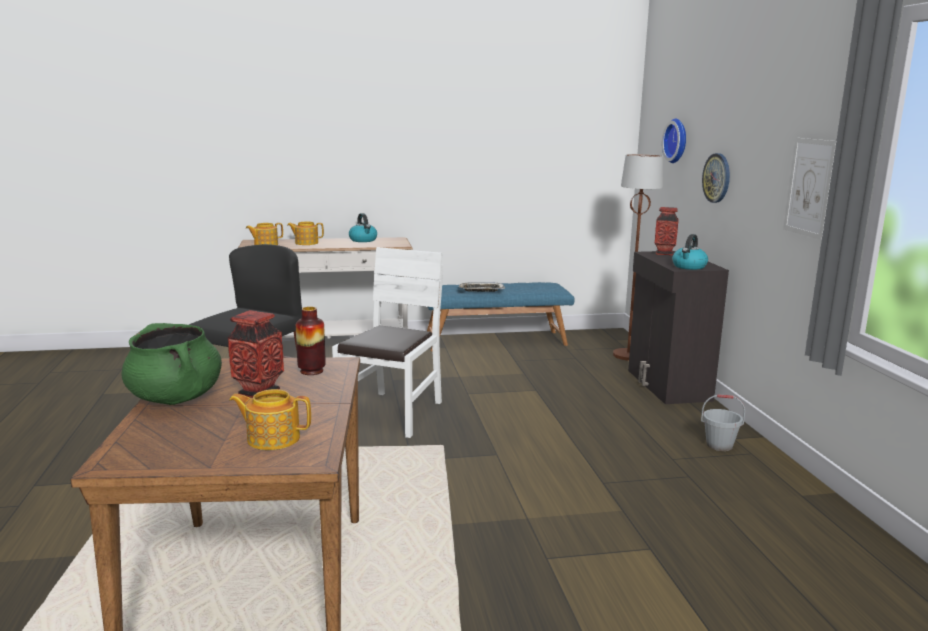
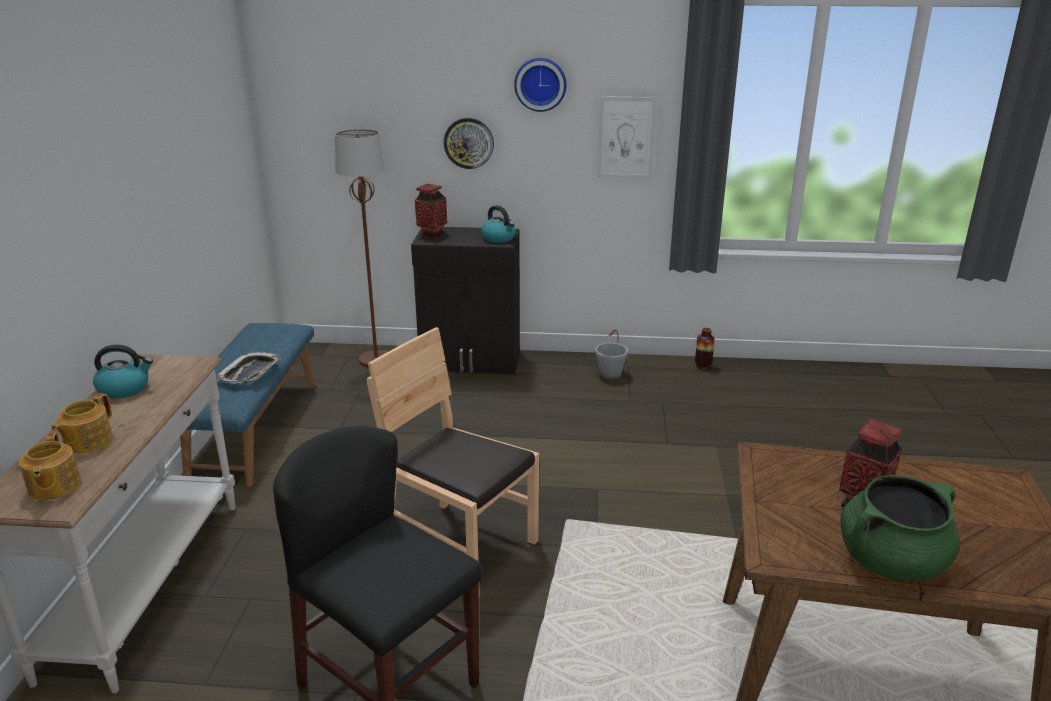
camera: 75 degrees left, 10 degrees up
teapot [229,389,311,450] -> none
vase [296,307,326,375] -> vase moved to [695,328,715,369]
white chair [332,247,443,438] -> brown chair [367,327,539,596]
wall clock [662,119,686,163] -> wall clock moved to [514,58,567,112]

